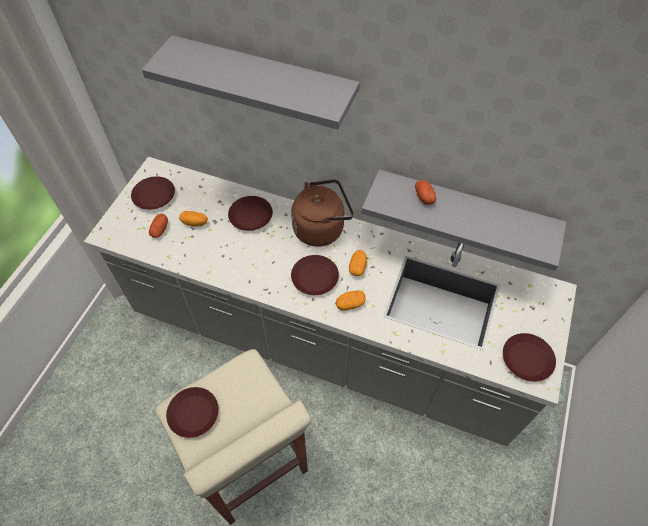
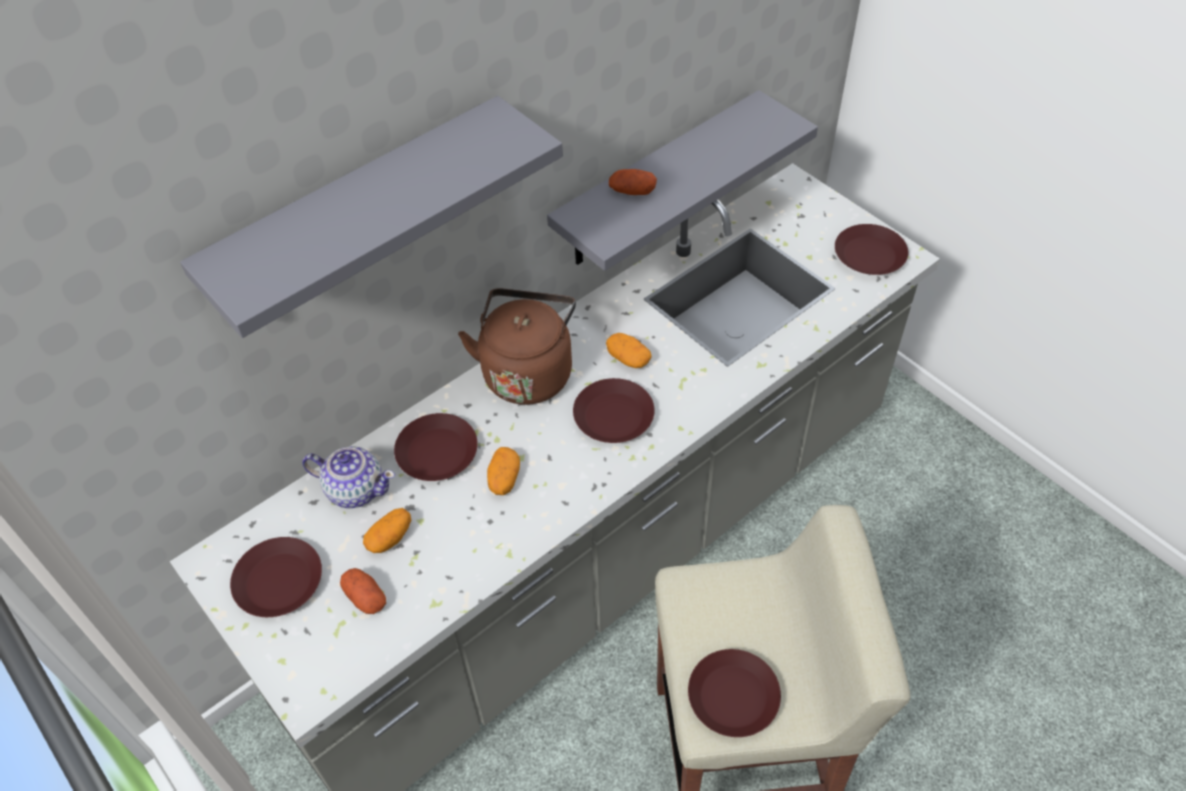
camera: 60 degrees left, 5 degrees down
potato [335,290,366,311] -> potato moved to [487,447,520,495]
none -> teapot [302,446,395,509]

